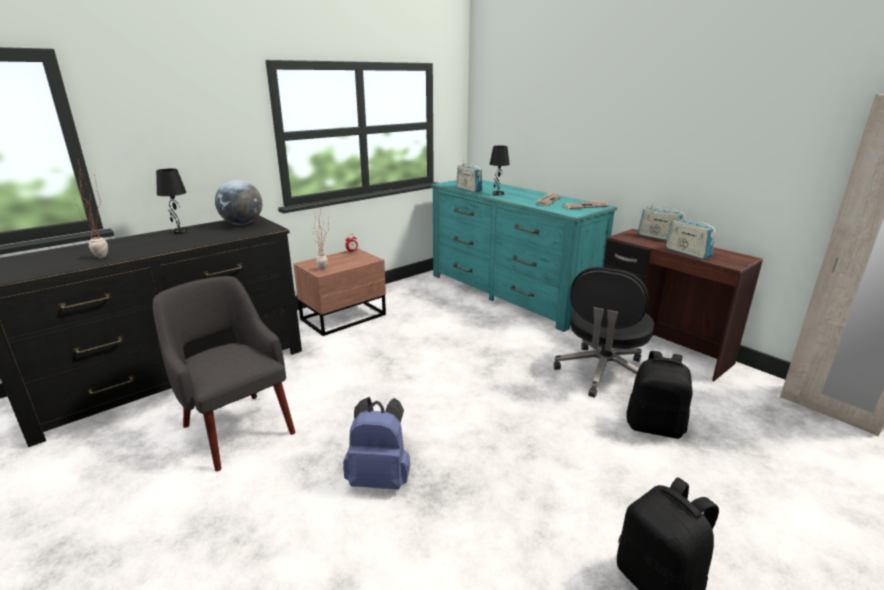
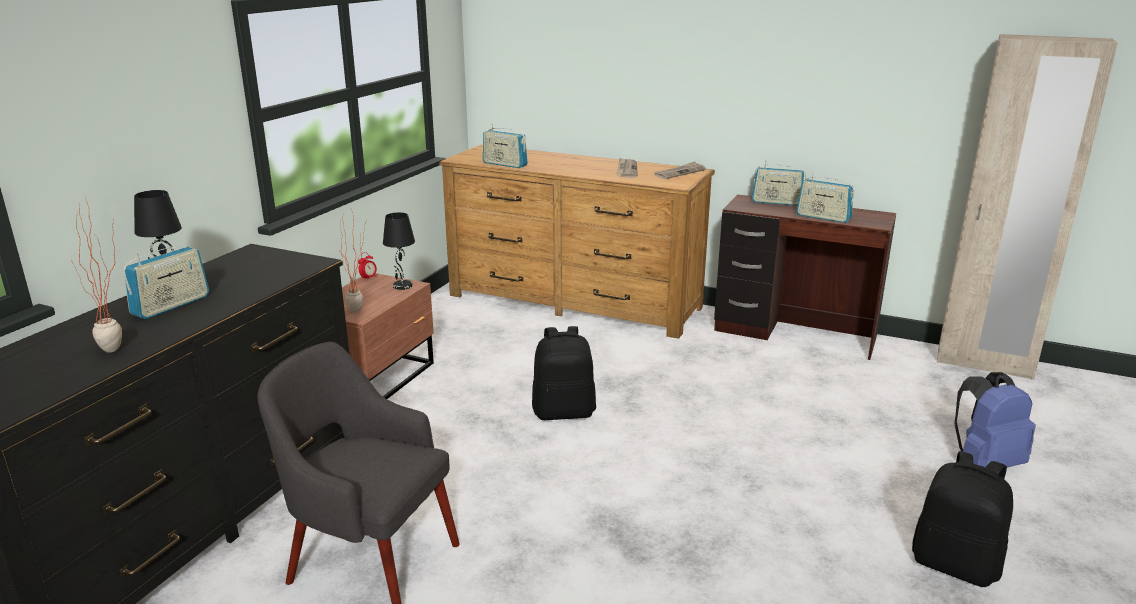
camera: 25 degrees left, 0 degrees up
globe [215,180,262,225] -> none
blue backpack [343,397,410,490] -> blue backpack moved to [954,372,1036,468]
turquoise dresser [431,180,617,332] -> brown dresser [439,145,715,339]
black table lamp [490,146,510,195] -> black table lamp moved to [383,212,415,290]
black office chair [553,267,654,398] -> none
black backpack [626,351,693,439] -> black backpack moved to [532,326,596,420]
none -> radio [123,246,209,319]

